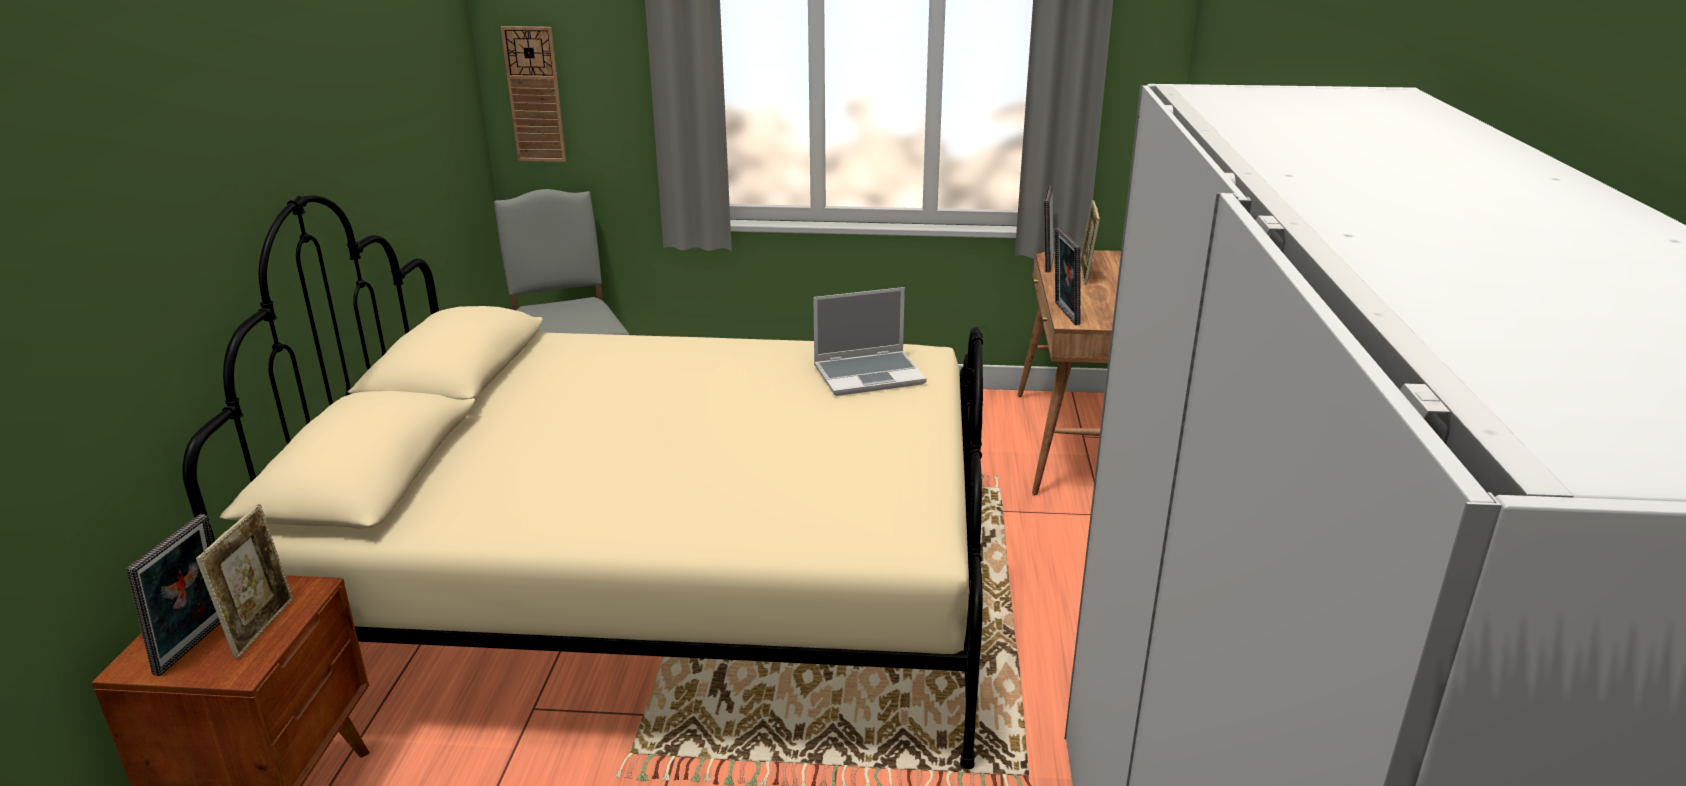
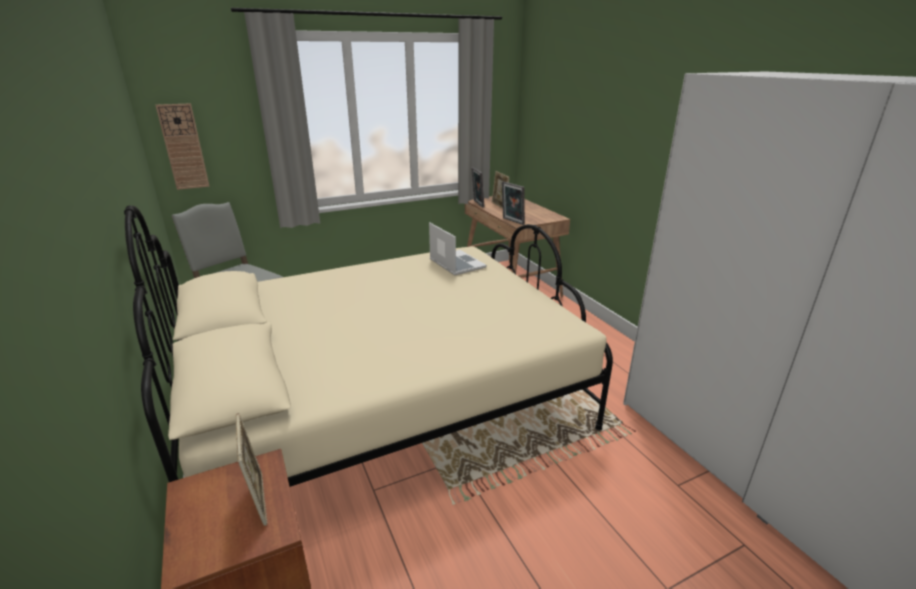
camera: 30 degrees left, 0 degrees up
picture frame [126,514,220,676] -> none
laptop [813,287,927,396] -> laptop turned 75 degrees counterclockwise [429,222,487,276]

